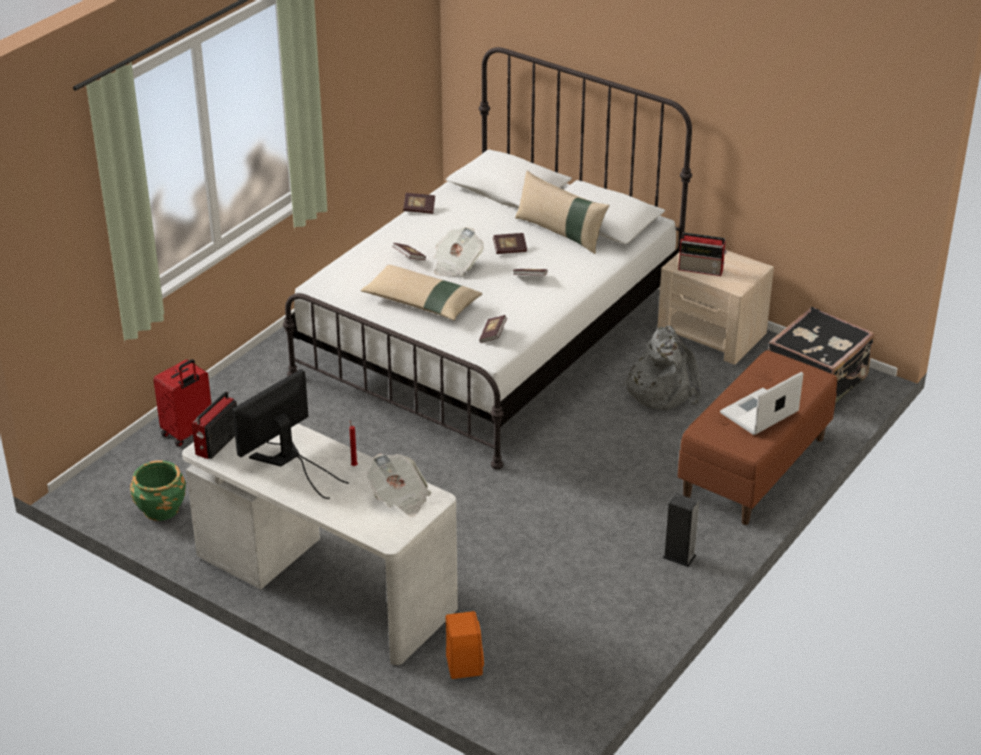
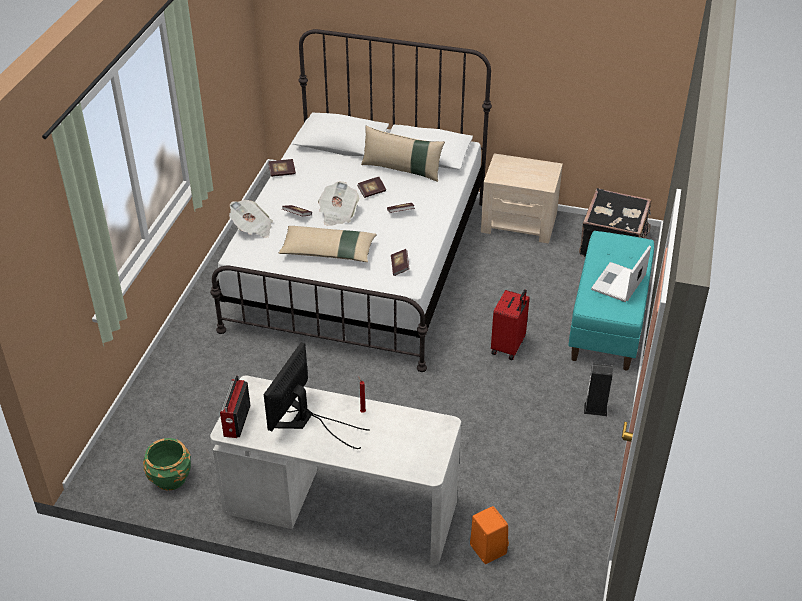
camera: 20 degrees left, 5 degrees up
red suitcase [153,359,211,447] -> red suitcase moved to [491,289,530,360]
newspaper [367,454,431,517] -> newspaper moved to [229,200,273,238]
grey backpack [622,326,701,410] -> none
radio [678,232,727,276] -> none
brown bench [678,350,837,525] -> turquoise bench [568,231,654,371]

